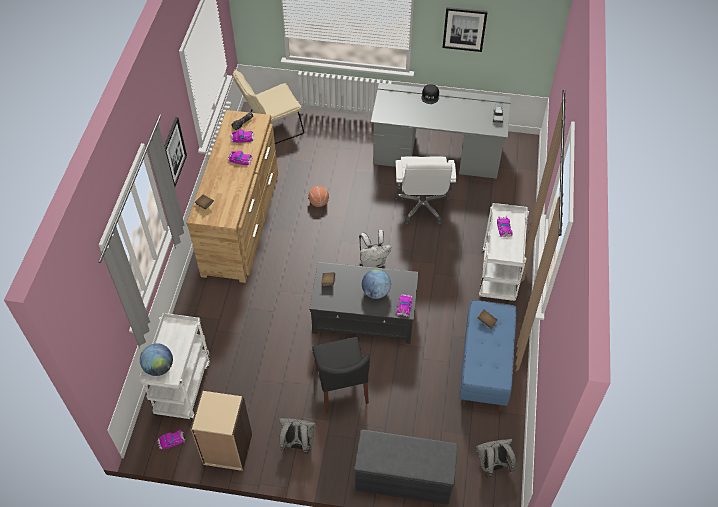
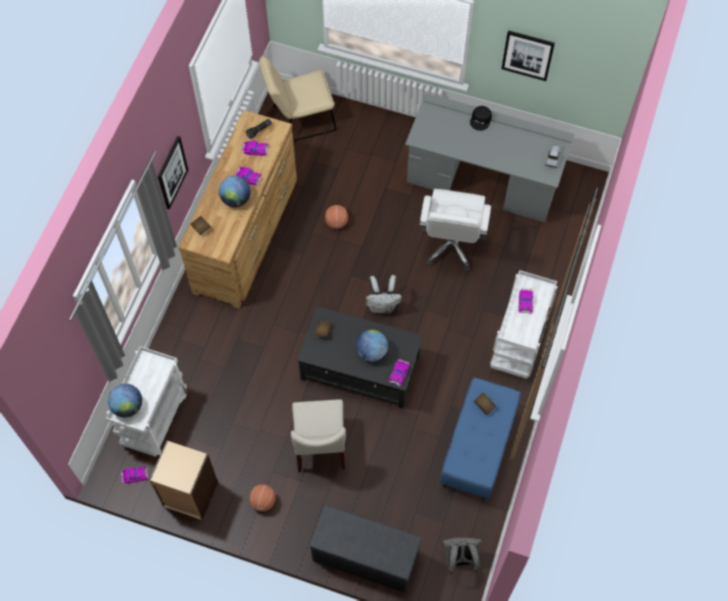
camera: 10 degrees right, 10 degrees up
grey backpack [279,418,316,454] -> basketball [249,484,275,511]
black chair [312,337,370,413] -> beige chair [291,399,346,472]
none -> globe [219,175,251,207]

